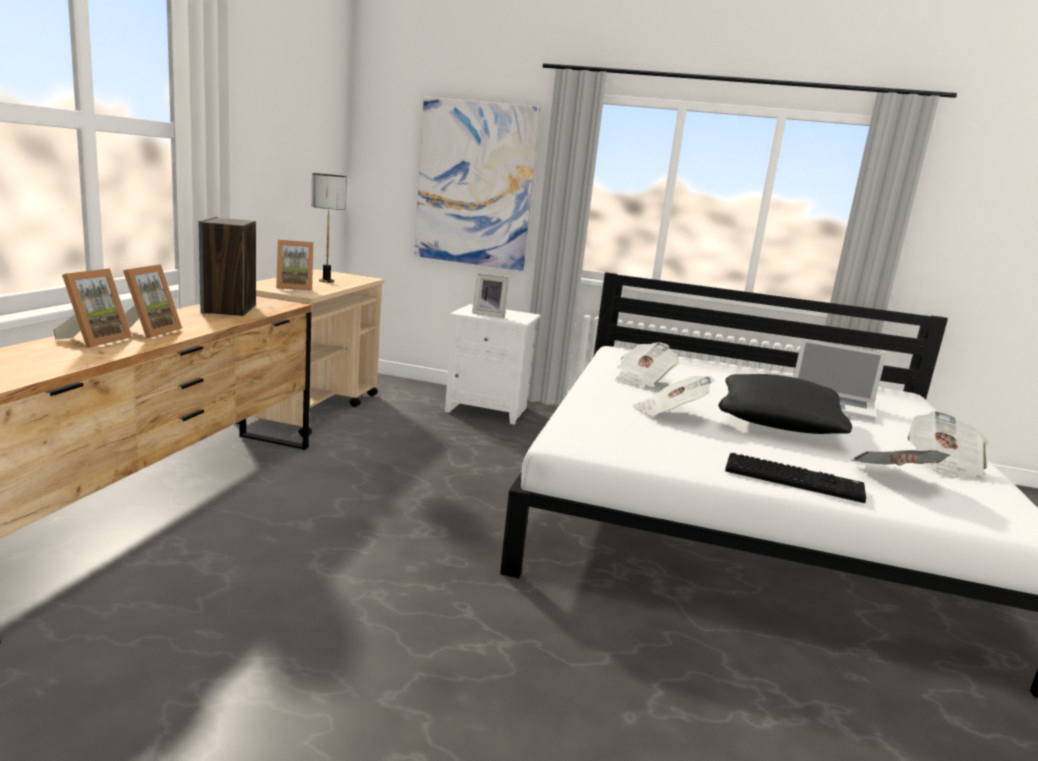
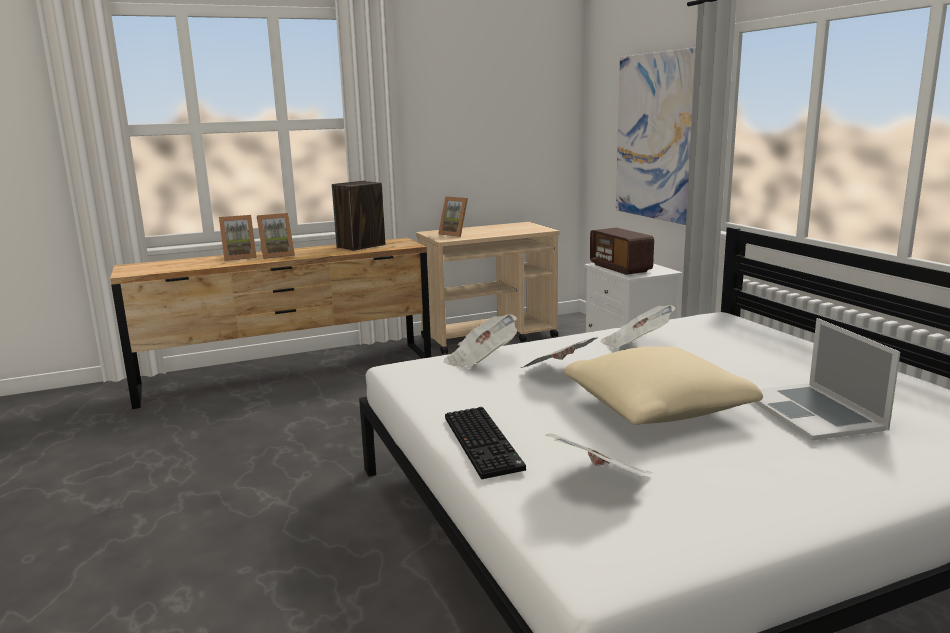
camera: 55 degrees right, 0 degrees up
table lamp [311,173,347,283] -> none
picture frame [472,272,510,318] -> radio [590,228,654,275]
black pillow [719,374,852,434] -> beige pillow [564,346,763,425]
newspaper [907,411,989,479] -> newspaper moved to [444,315,517,368]

